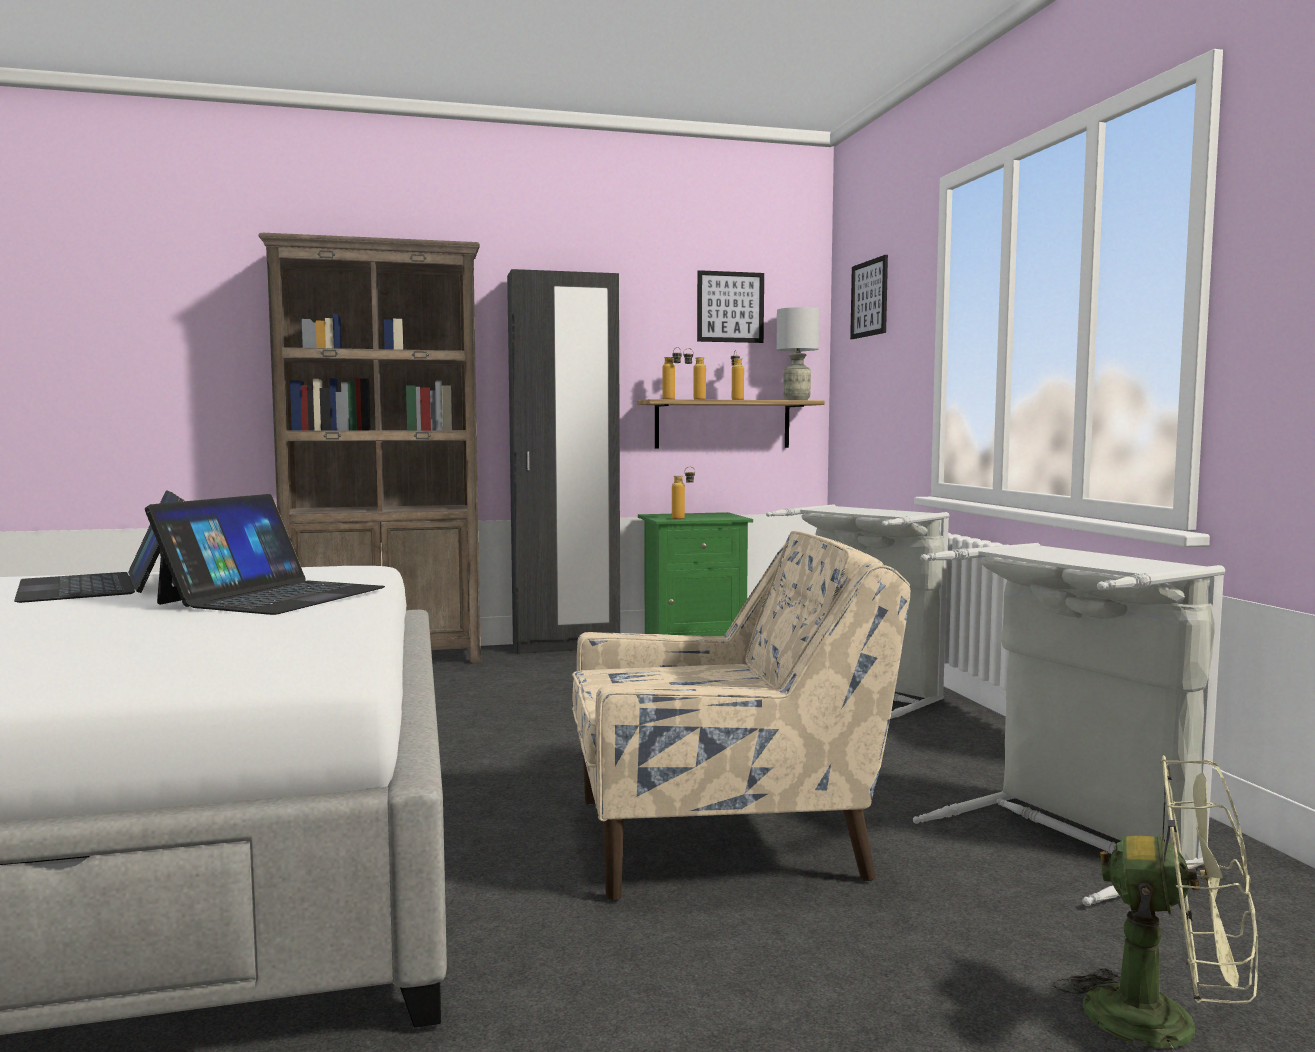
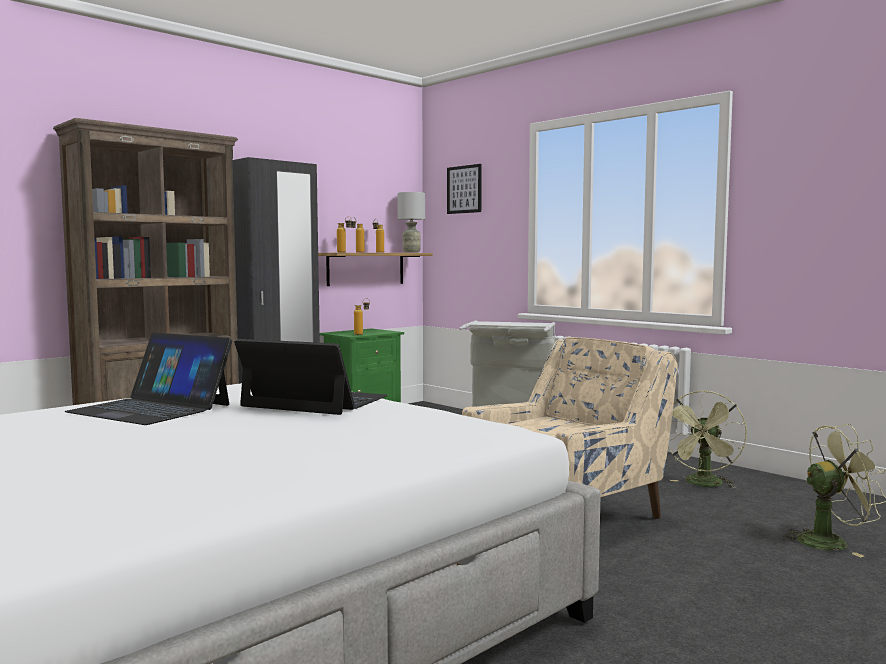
camera: 30 degrees left, 0 degrees up
laptop [145,494,385,615] -> laptop turned 60 degrees counterclockwise [234,339,387,415]
picture [697,270,764,343] -> none
grey laundry basket [913,543,1225,906] -> green fan [668,391,747,488]

